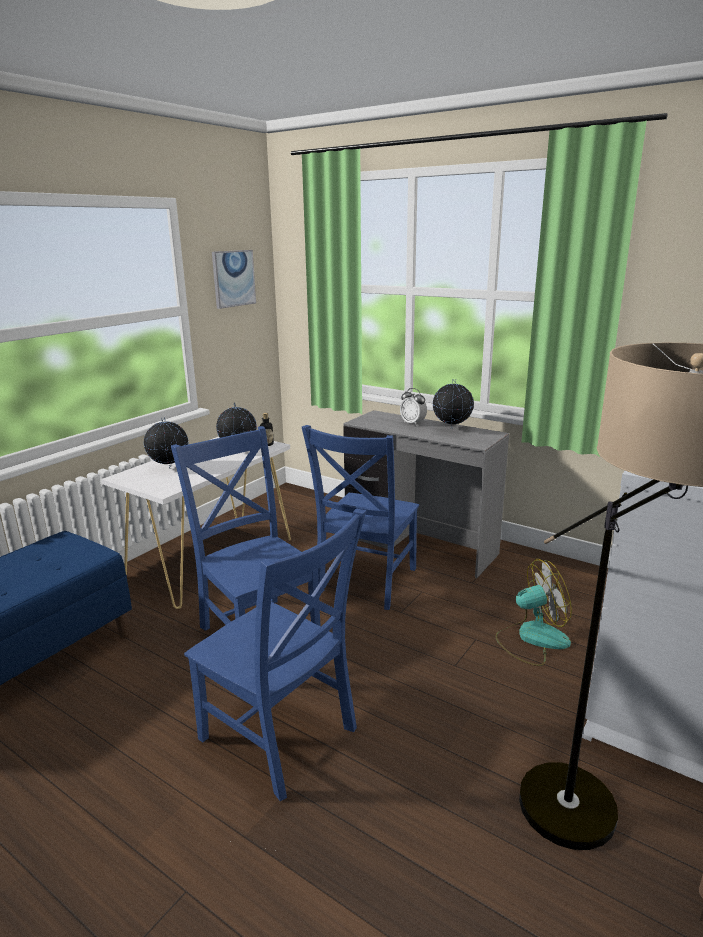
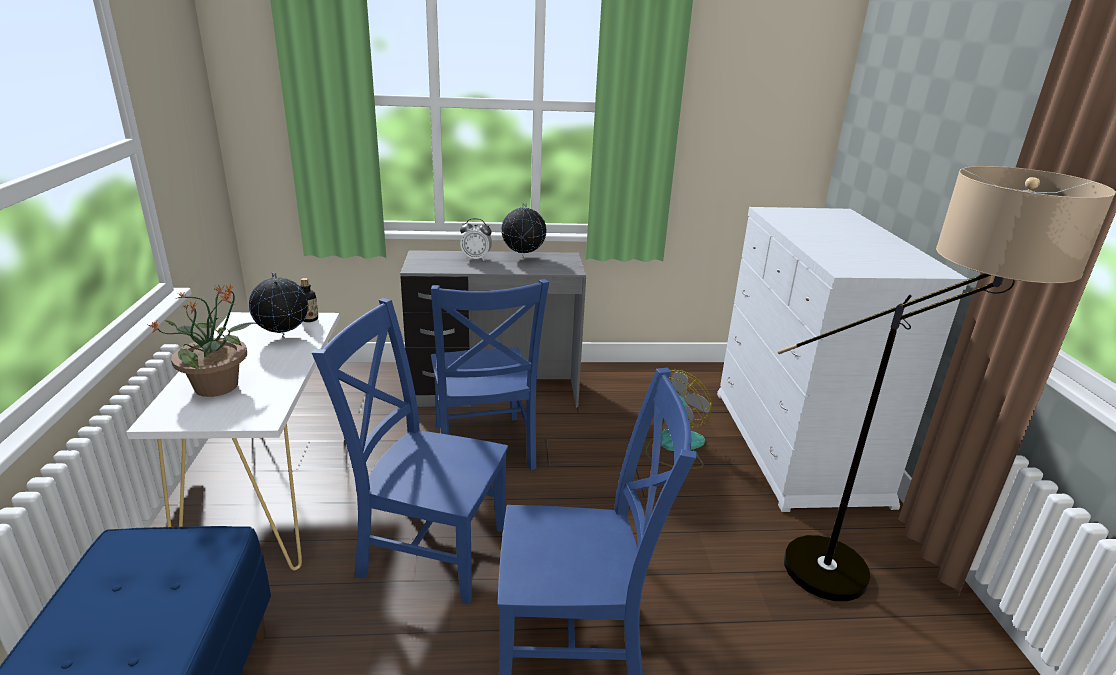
camera: 40 degrees left, 5 degrees up
globe [144,417,189,469] -> potted plant [149,285,257,397]
picture [212,250,256,309] -> none

